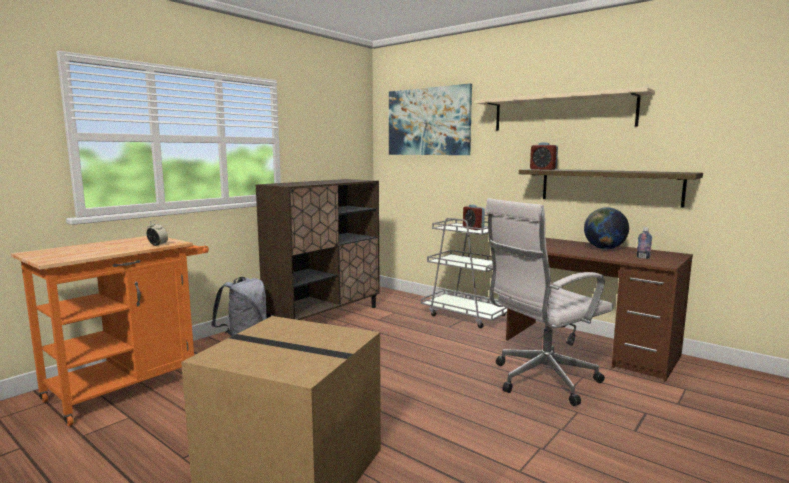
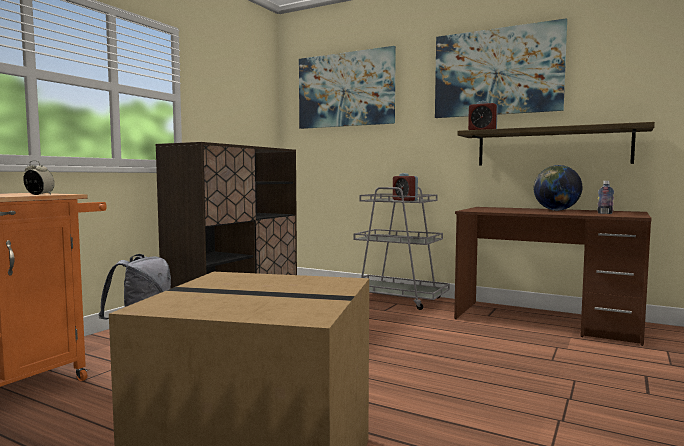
camera: 10 degrees left, 5 degrees down
beige shelf [475,87,655,131] -> picture [435,18,567,118]
white office chair [485,198,614,406] -> none

